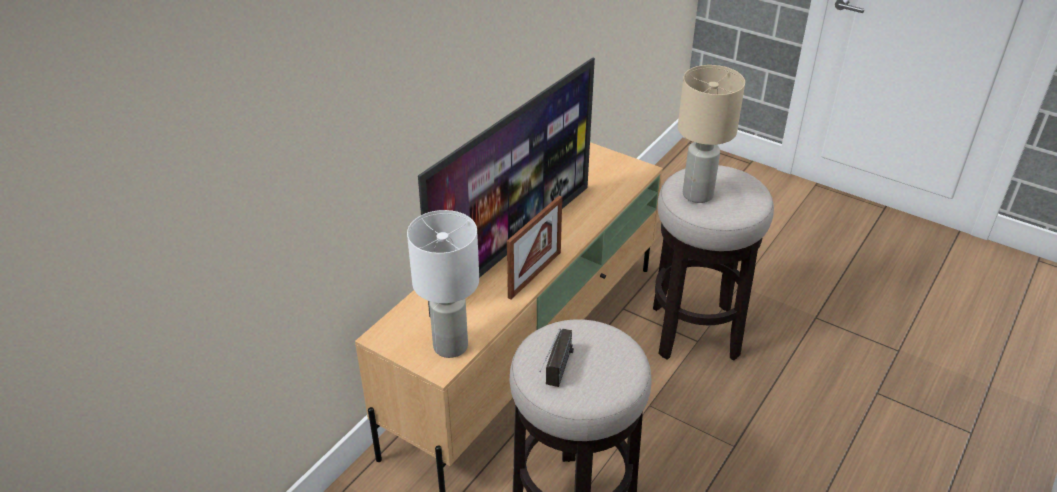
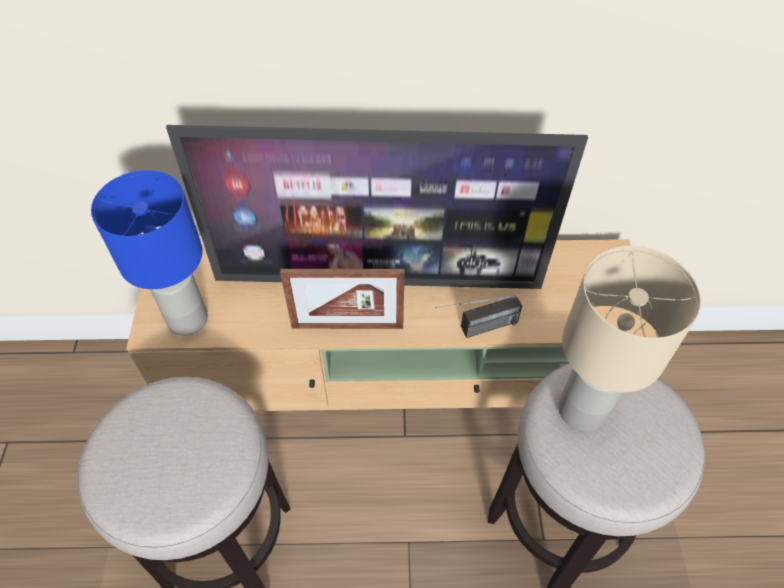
camera: 55 degrees right, 15 degrees up
white table lamp [407,210,479,358] -> blue table lamp [91,170,208,336]
radio [540,328,574,387] -> radio moved to [435,295,522,338]

